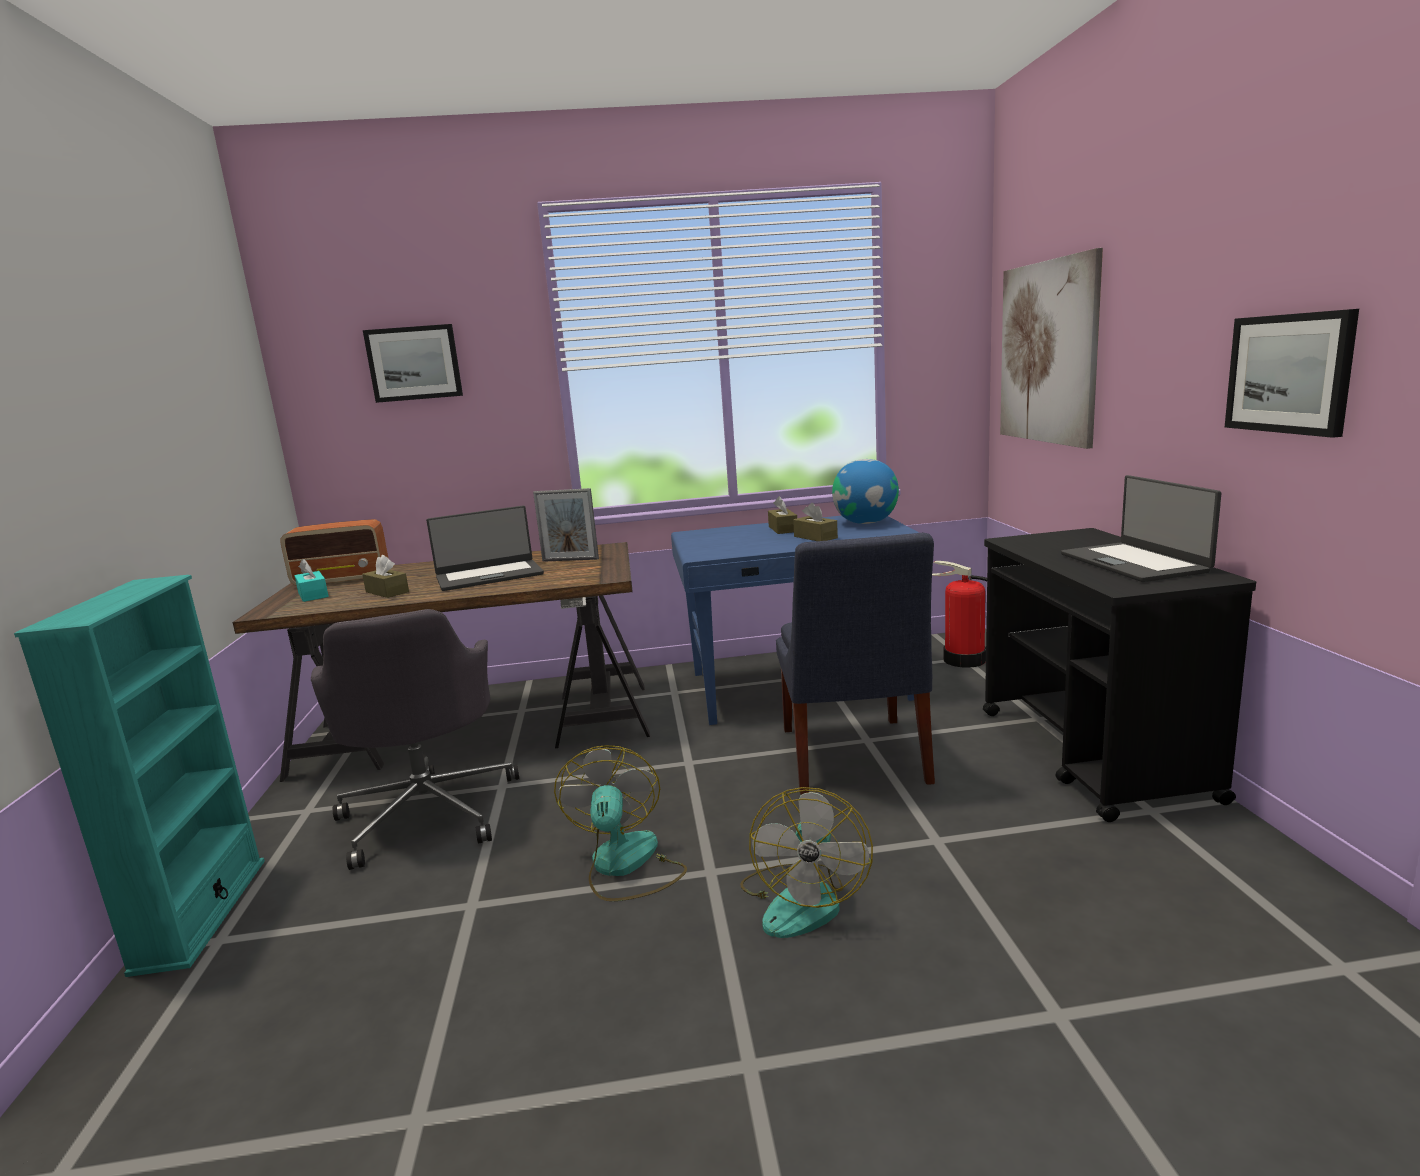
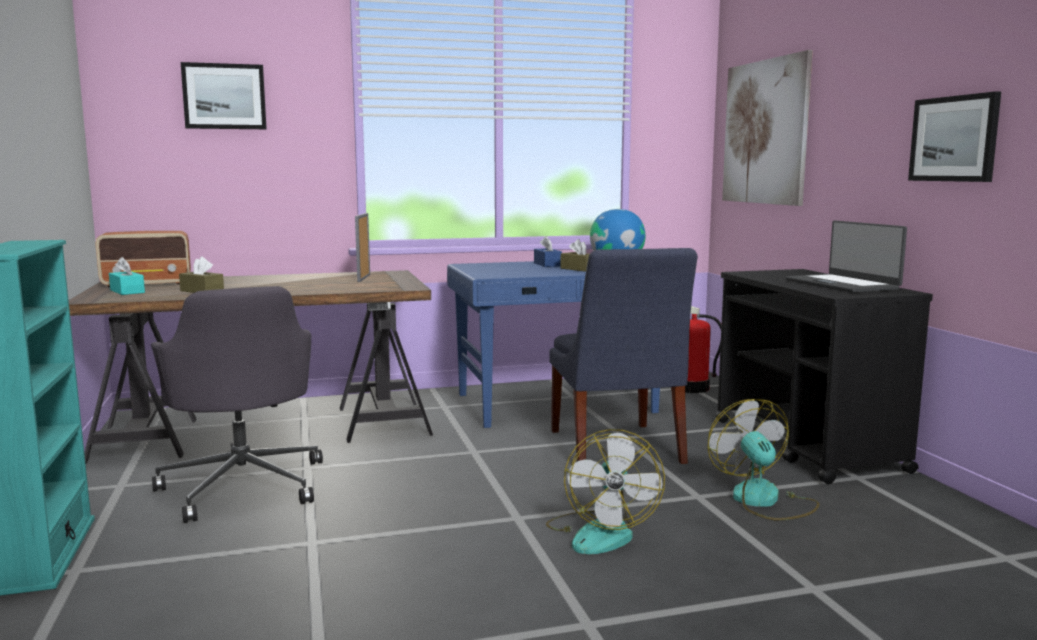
camera: 10 degrees left, 5 degrees down
laptop [426,506,544,591] -> none
picture frame [533,488,599,562] -> picture frame turned 90 degrees clockwise [355,213,370,282]
fan [554,745,687,901] -> fan moved to [707,399,819,520]
brown tissue box [768,496,797,534] -> blue tissue box [534,236,562,267]

